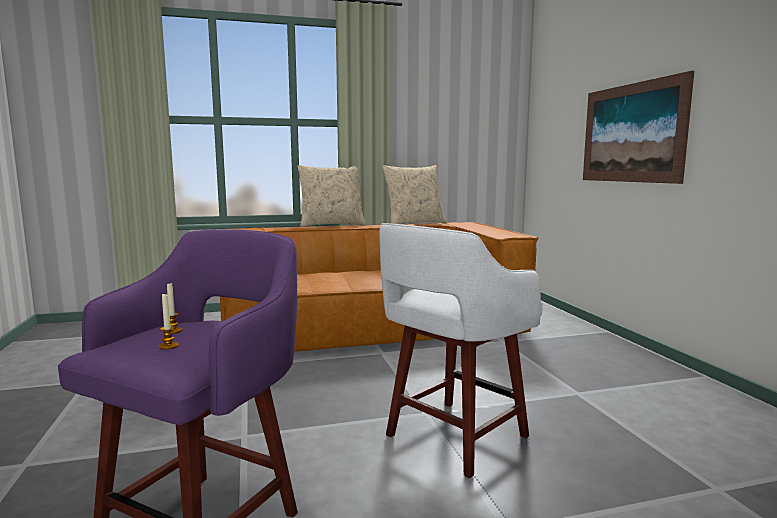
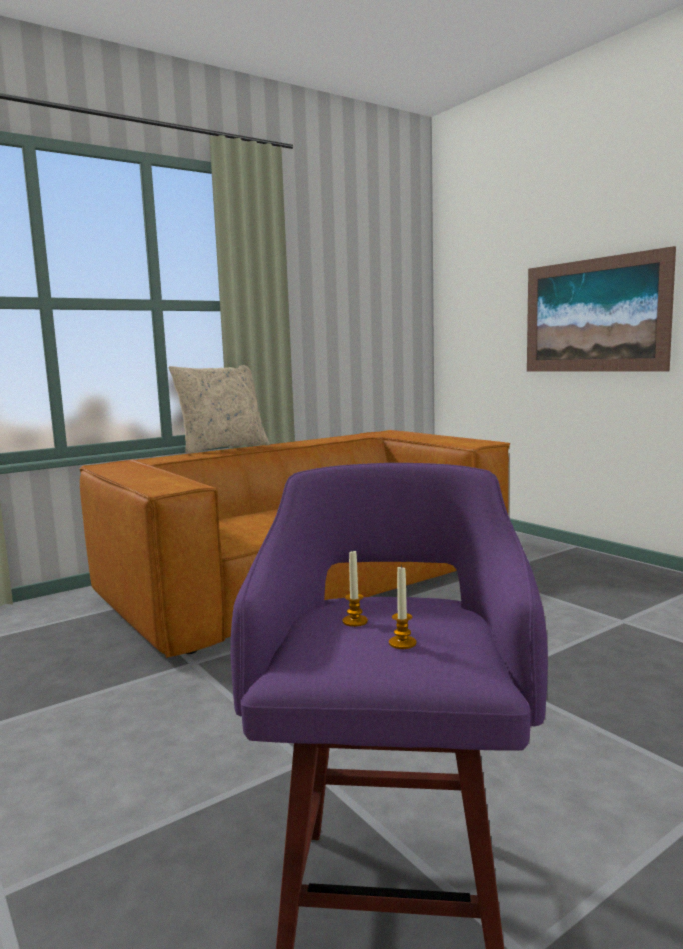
camera: 20 degrees left, 0 degrees up
white stool [379,223,543,478] -> none
beige pillow [382,165,447,224] -> none

